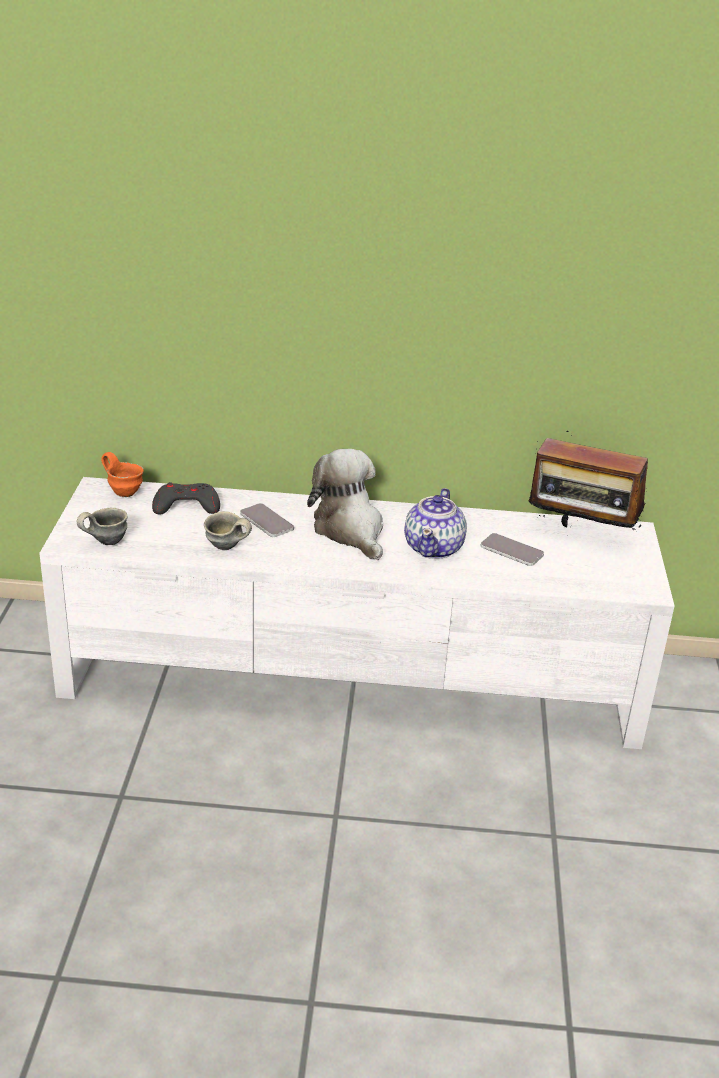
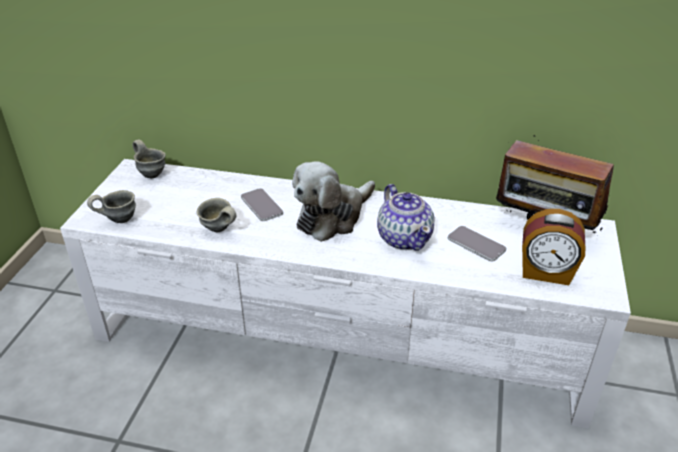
camera: 10 degrees right, 5 degrees up
orange mug [101,452,144,497] -> grey mug [133,140,166,178]
grey game controller [152,482,220,514] -> none
plush toy [307,449,383,560] -> plush toy turned 120 degrees counterclockwise [292,161,375,242]
teapot [404,488,467,559] -> teapot turned 45 degrees counterclockwise [377,184,434,251]
none -> alarm clock [522,209,585,285]

